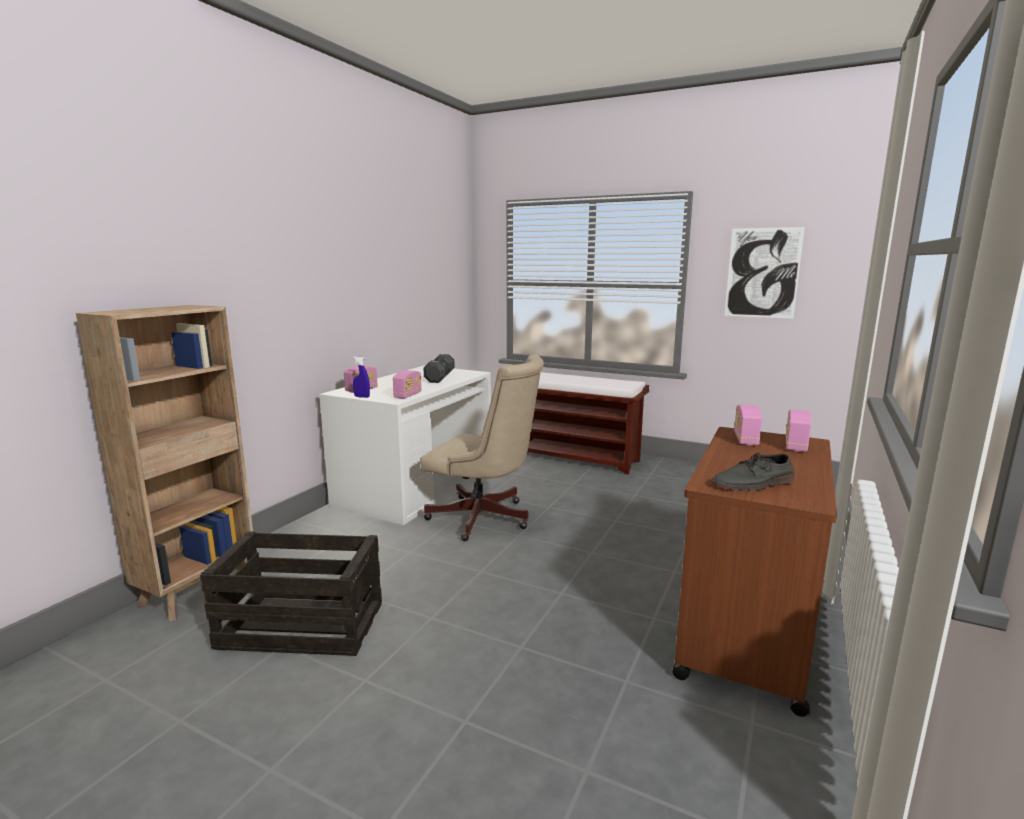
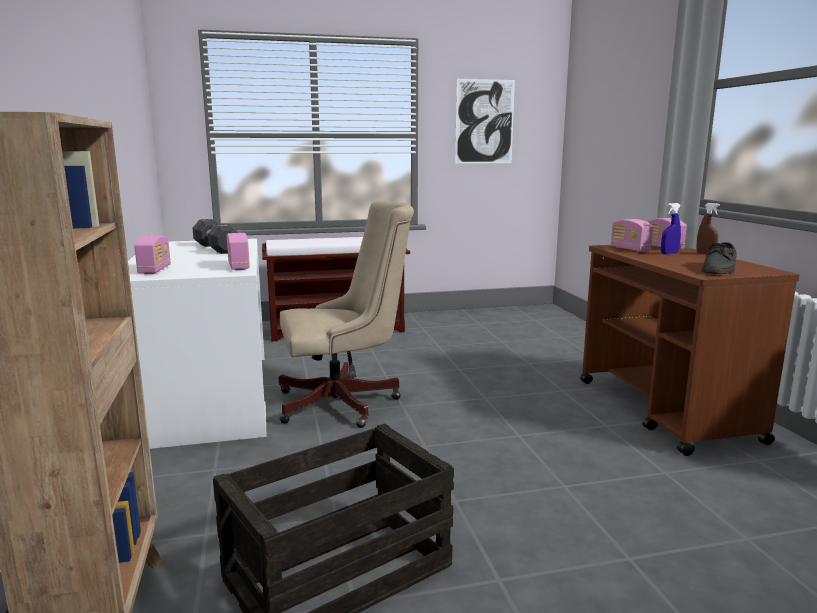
camera: 40 degrees left, 0 degrees up
blue spray bottle [353,356,370,398] -> blue spray bottle moved to [661,203,681,254]
none -> brown spray bottle [696,203,720,254]

